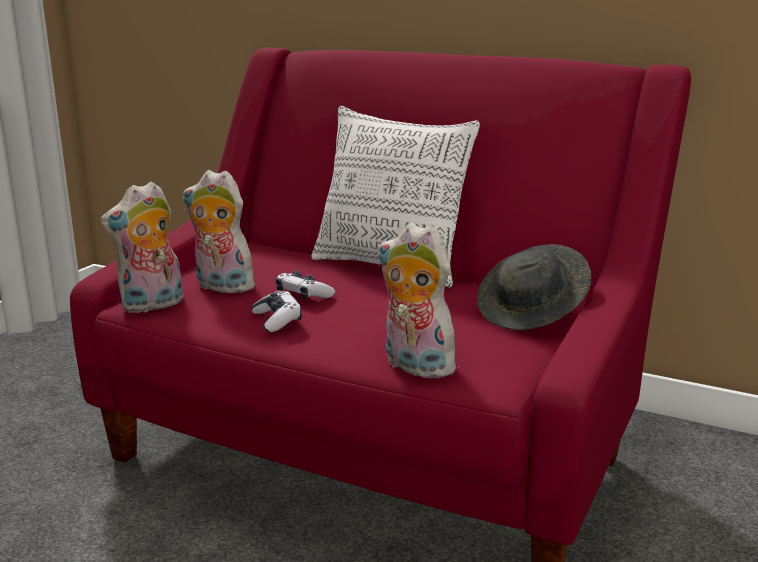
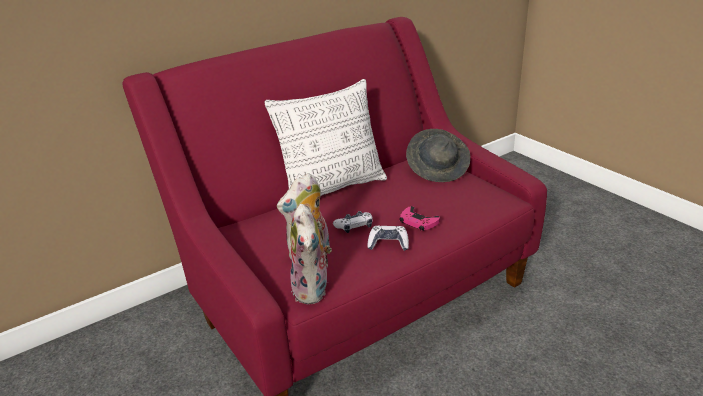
camera: 60 degrees left, 10 degrees up
plush toy [377,223,459,378] -> none
none -> pink game controller [399,206,440,231]

